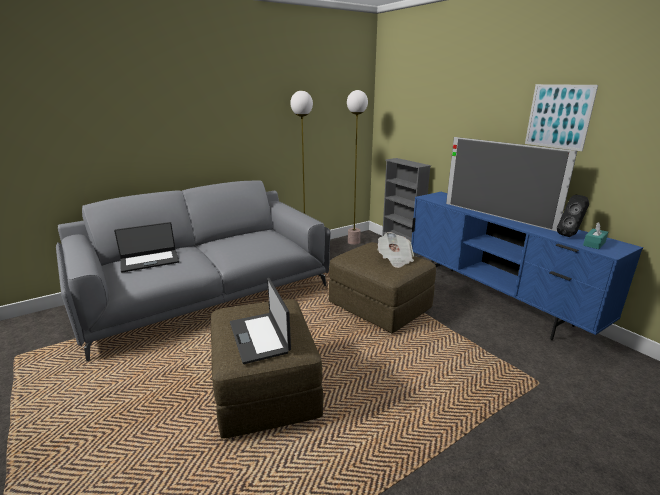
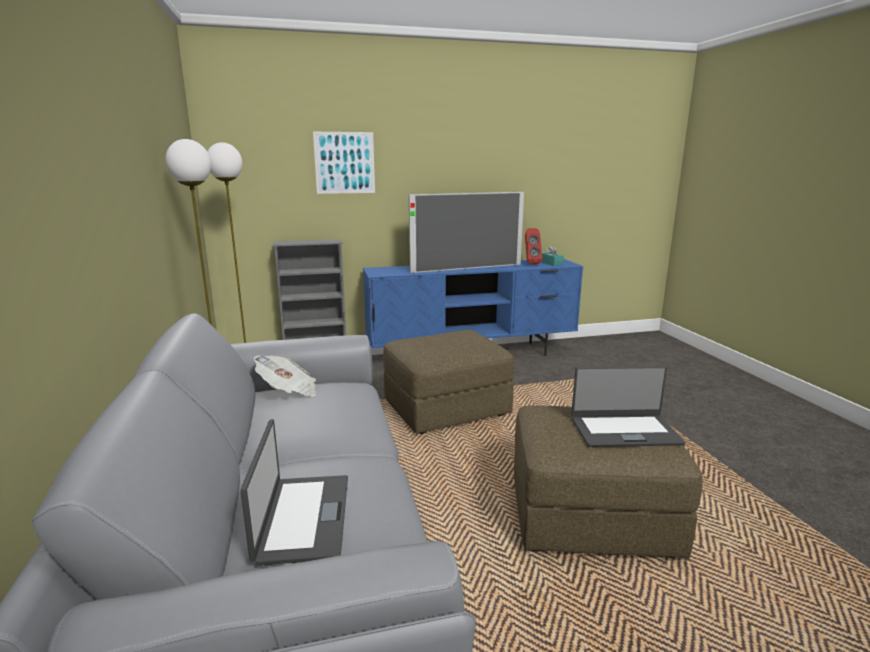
camera: 70 degrees left, 5 degrees down
newspaper [378,232,414,268] -> newspaper moved to [254,356,316,397]
picture [525,84,598,151] -> picture moved to [313,132,375,194]
black speaker [557,195,589,237] -> red speaker [525,228,542,264]

